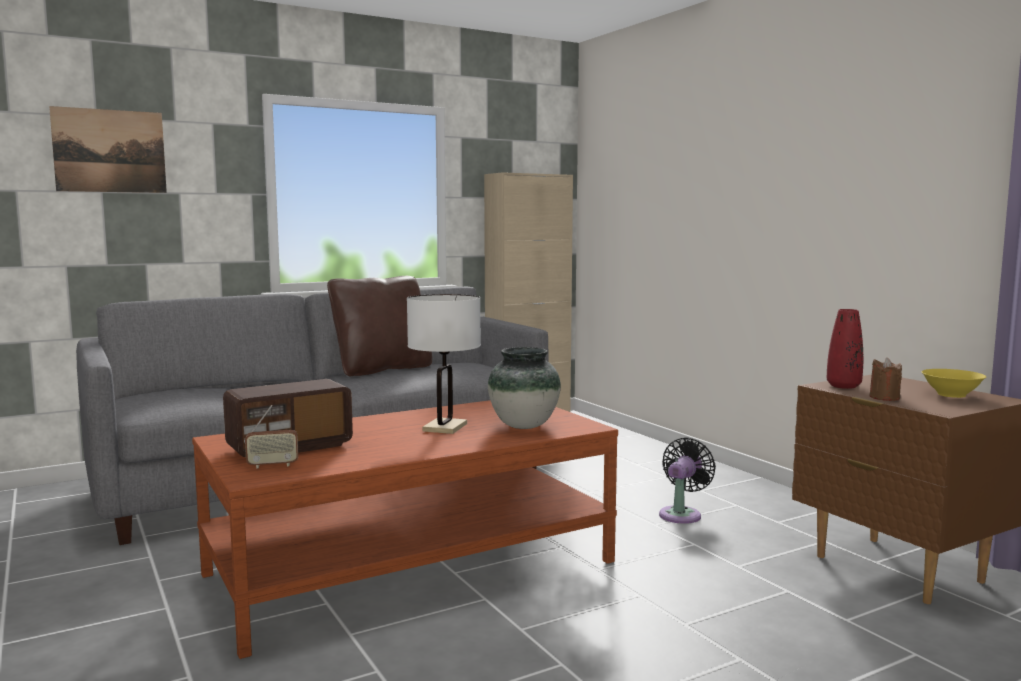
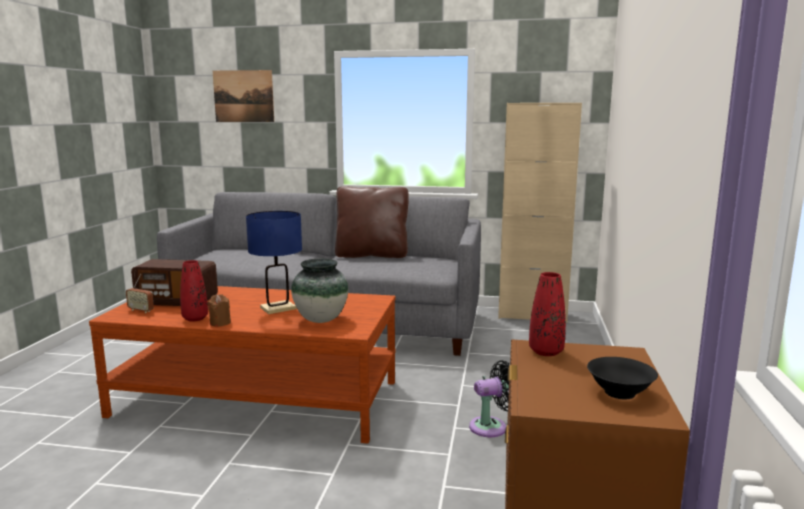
camera: 40 degrees right, 5 degrees up
white table lamp [407,294,481,434] -> blue table lamp [246,211,302,314]
brown candle [869,358,902,401] -> brown candle moved to [207,294,231,327]
yellow bowl [921,369,986,398] -> black bowl [587,357,658,399]
none -> red vase [180,260,208,322]

